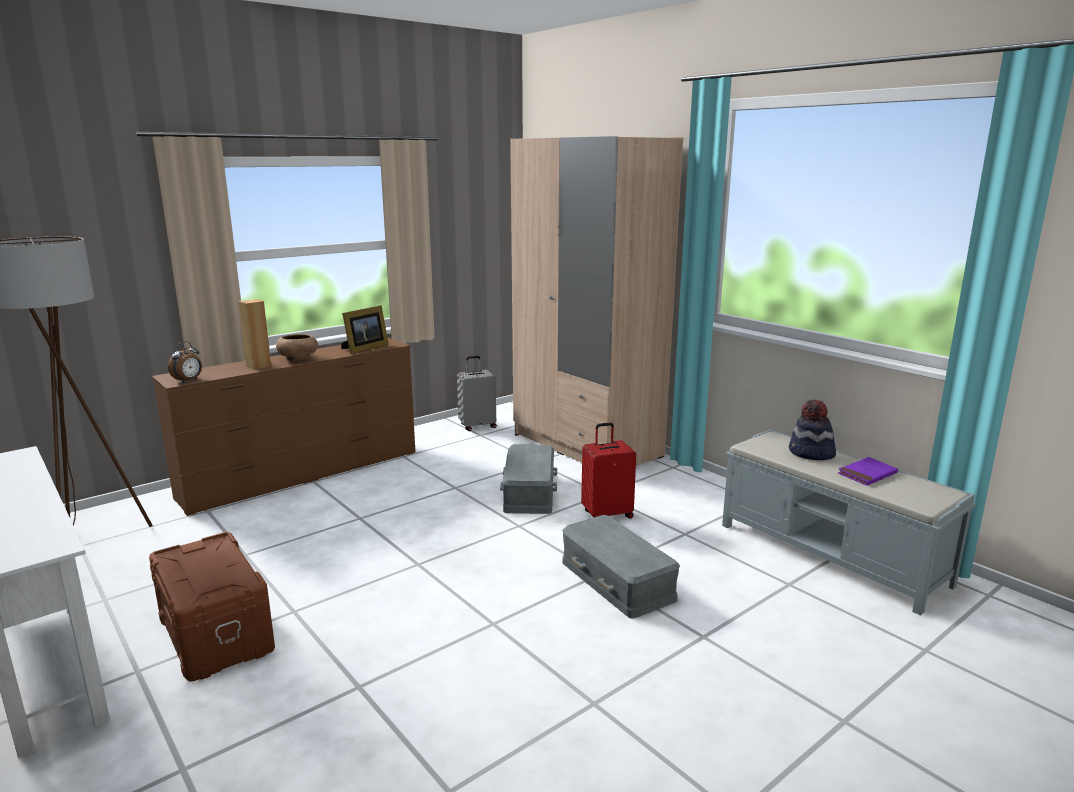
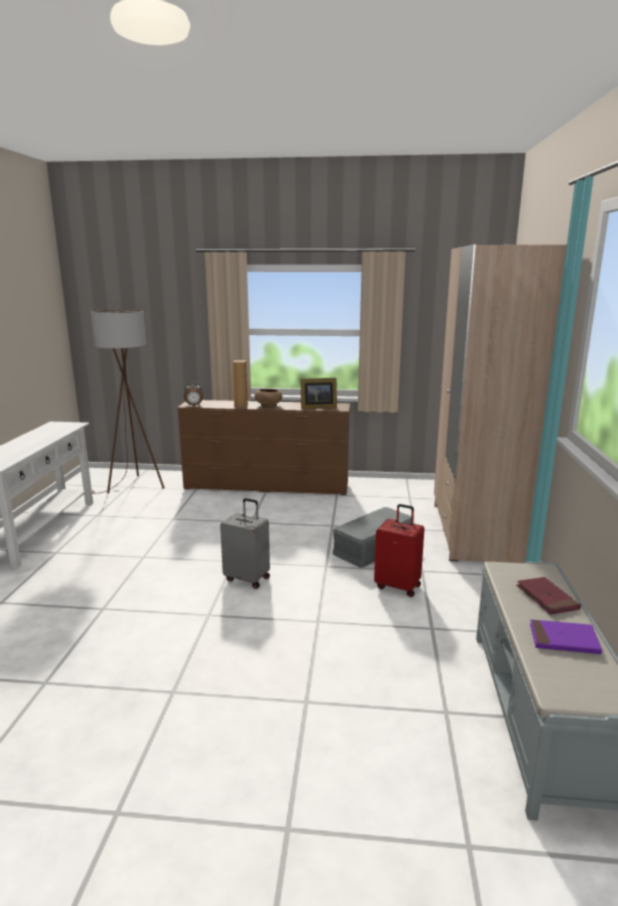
camera: 45 degrees right, 0 degrees up
brown storage box [149,532,275,681] -> none
grey suitcase [457,356,497,431] -> grey suitcase moved to [220,498,270,589]
grey storage box [562,515,680,619] -> none
hat [789,400,836,460] -> red book [516,577,581,615]

